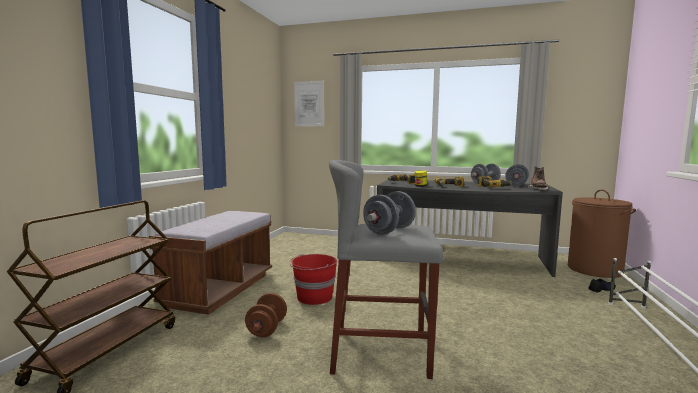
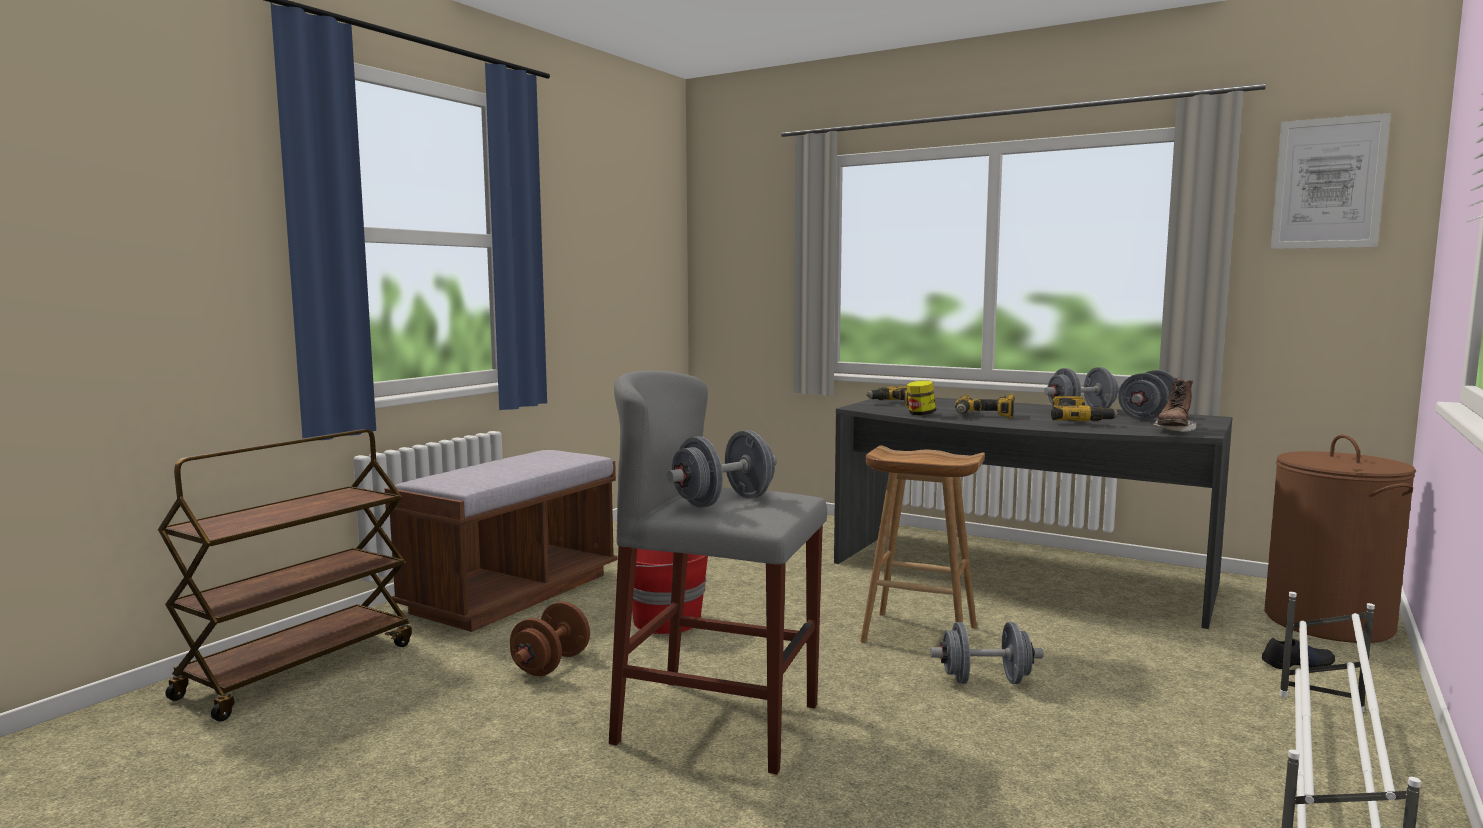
camera: 15 degrees right, 0 degrees up
picture [294,81,324,127] -> picture moved to [1271,113,1391,249]
none -> brown stool [860,446,985,643]
none -> grey dumbbell [930,622,1044,684]

